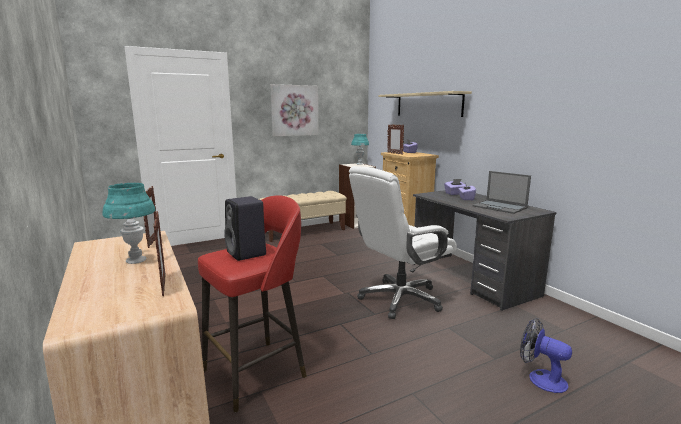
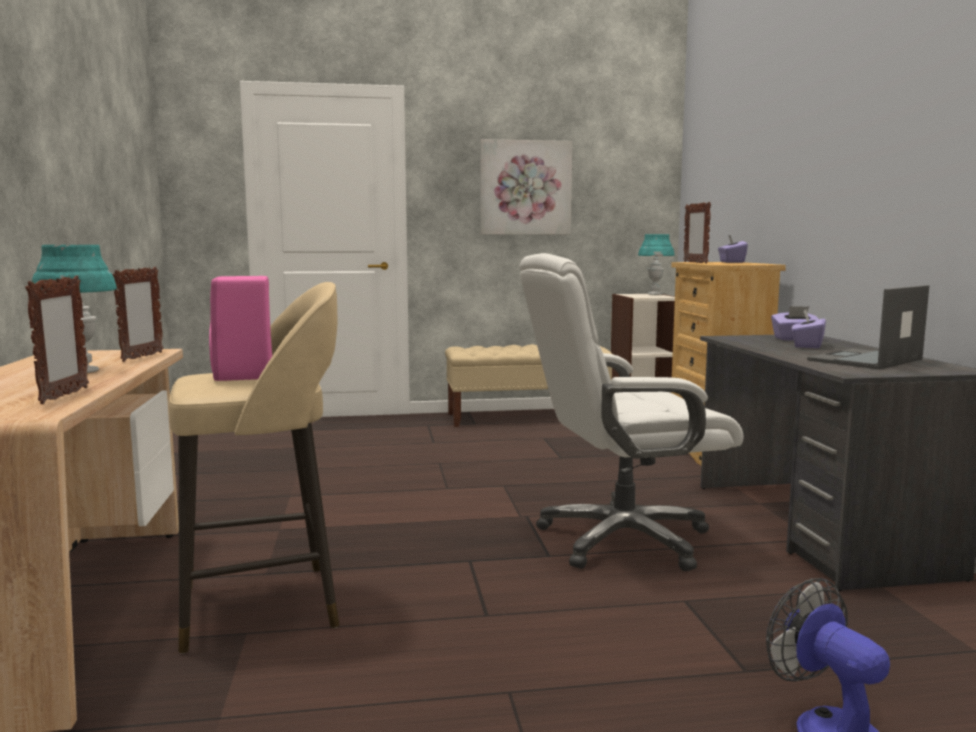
camera: 20 degrees right, 5 degrees down
red stool [198,195,307,412] -> beige stool [169,282,339,654]
black speaker [224,196,266,261] -> pink speaker [209,276,272,381]
beige shelf [378,91,472,117] -> none
laptop [473,171,531,214] -> laptop turned 75 degrees clockwise [807,285,929,370]

